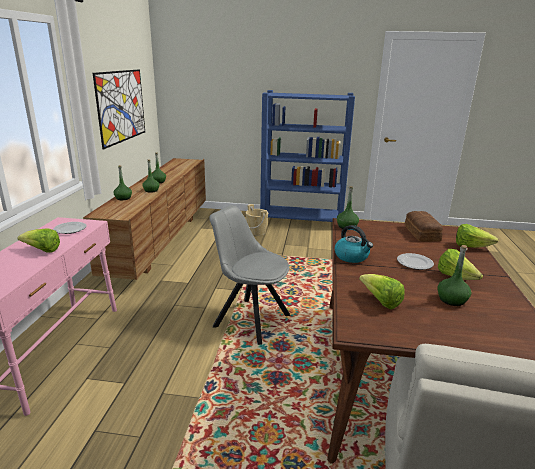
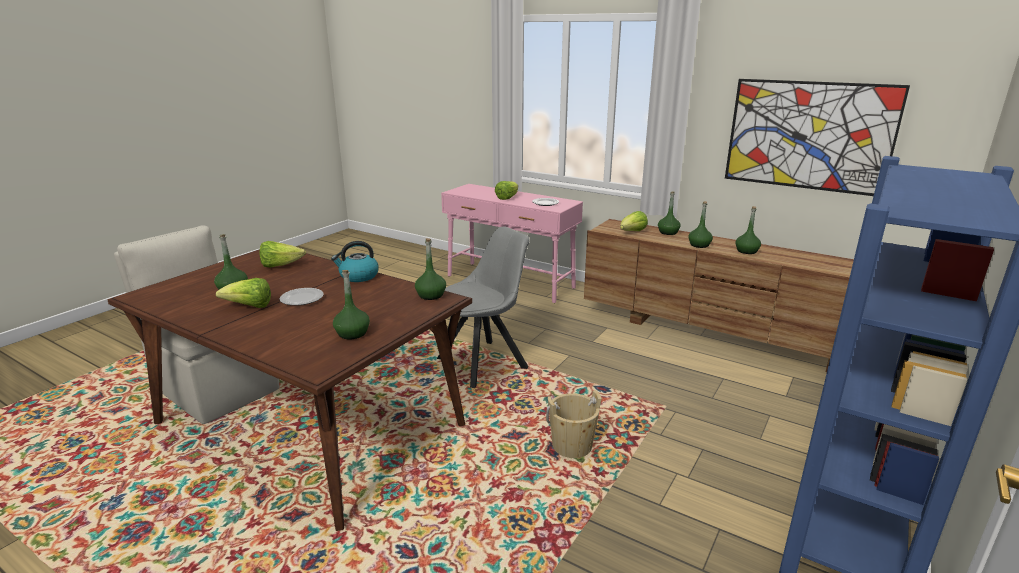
camera: 115 degrees right, 0 degrees up
beige bucket [246,204,268,236] -> beige bucket moved to [546,390,602,458]
bread [404,211,443,242] -> green bottle [333,270,370,339]
lettuce [456,224,499,248] -> lettuce moved to [620,211,648,231]

